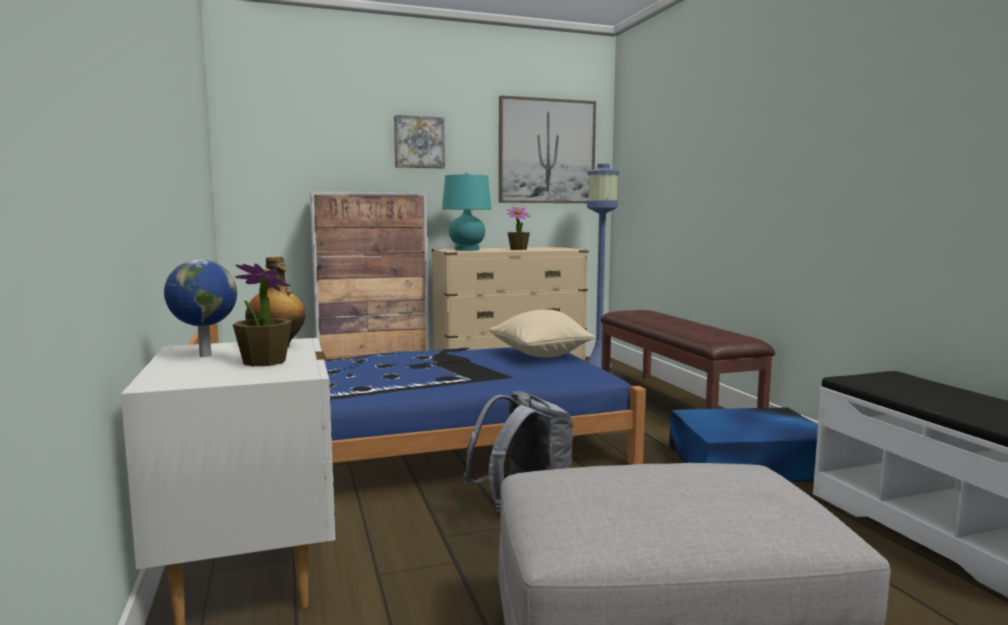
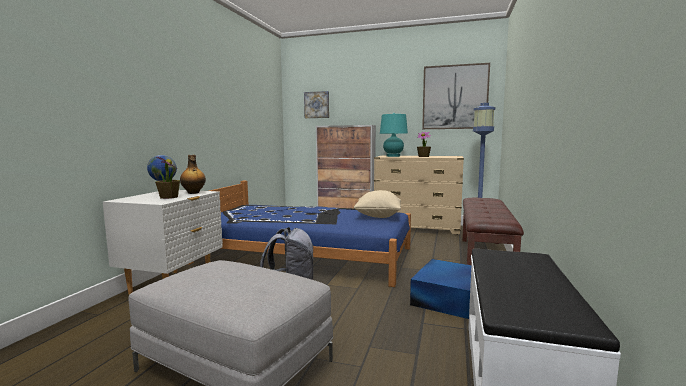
camera: 35 degrees right, 0 degrees up
picture [394,115,445,168] -> picture moved to [304,91,329,118]

